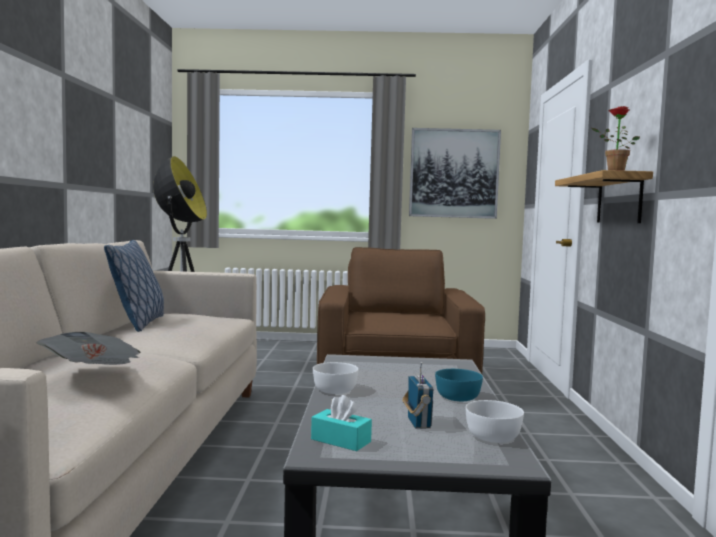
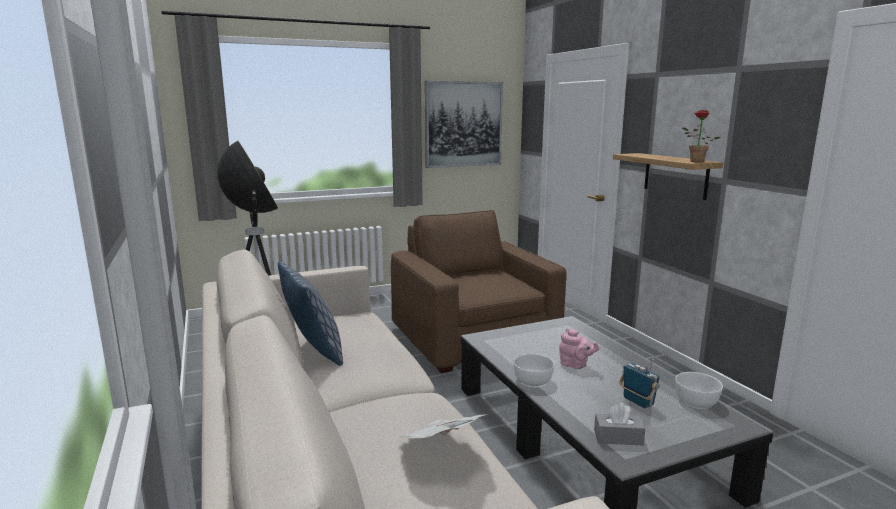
camera: 25 degrees left, 10 degrees up
turquoise tissue box [311,395,372,451] -> grey tissue box [594,403,646,445]
turquoise bowl [435,369,483,401] -> none
none -> pink teapot [559,328,599,369]

